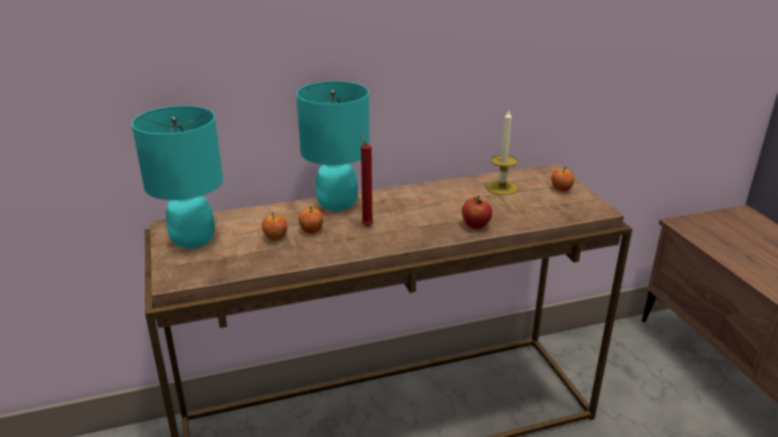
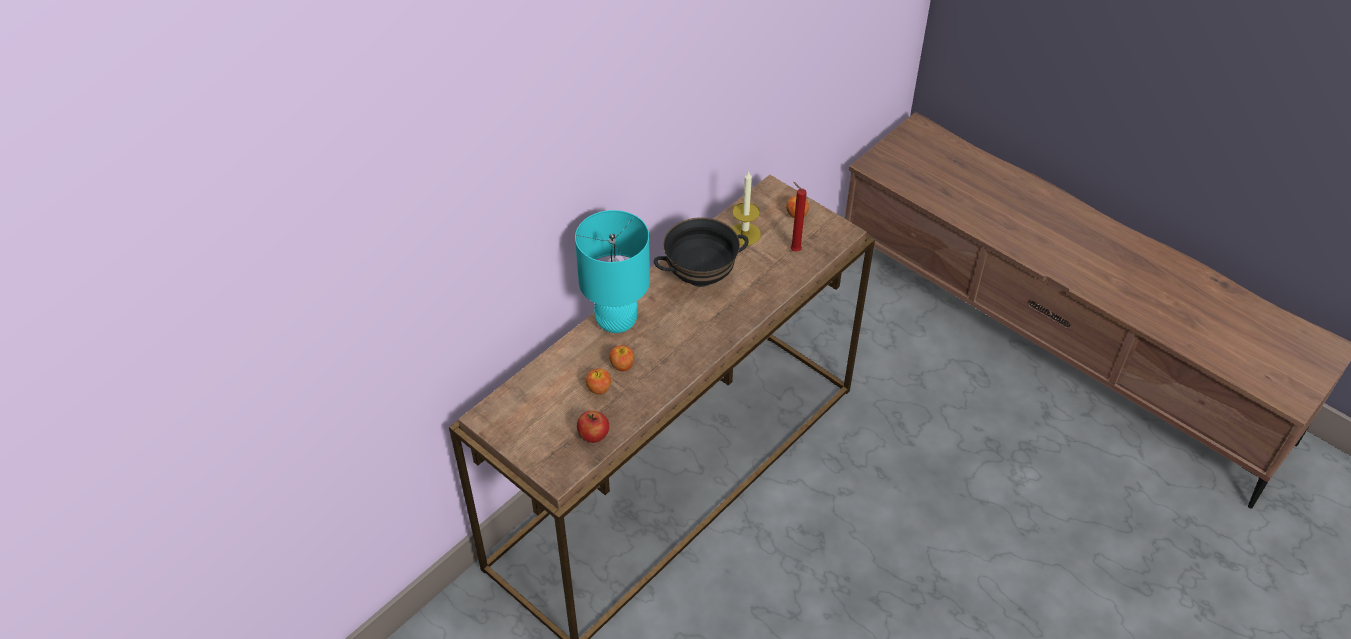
camera: 30 degrees left, 20 degrees up
turquoise table lamp [132,106,223,248] -> none
red candle [360,133,373,227] -> red candle moved to [790,182,807,252]
apple [462,195,492,229] -> apple moved to [577,411,609,443]
none -> black bowl [654,217,749,287]

